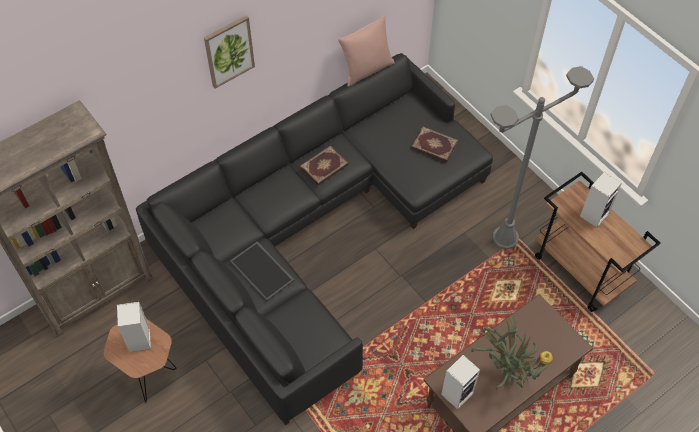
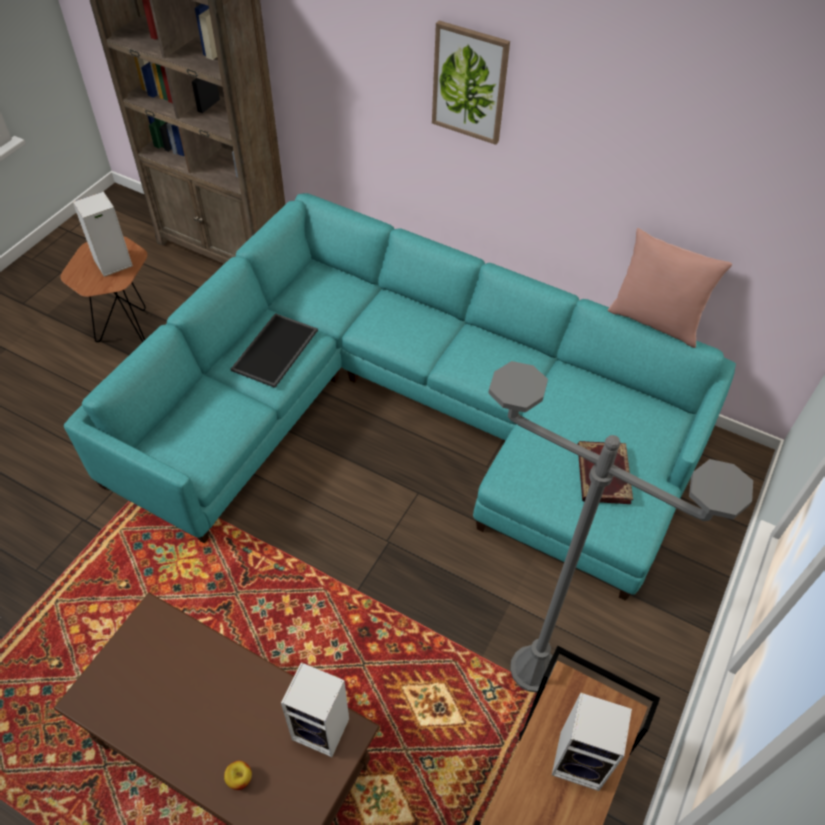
camera: 65 degrees right, 5 degrees down
black sofa [136,53,493,425] -> turquoise sofa [64,193,736,601]
book [300,145,349,186] -> none
speaker [441,355,480,409] -> speaker moved to [281,662,349,757]
potted plant [471,313,548,389] -> none

